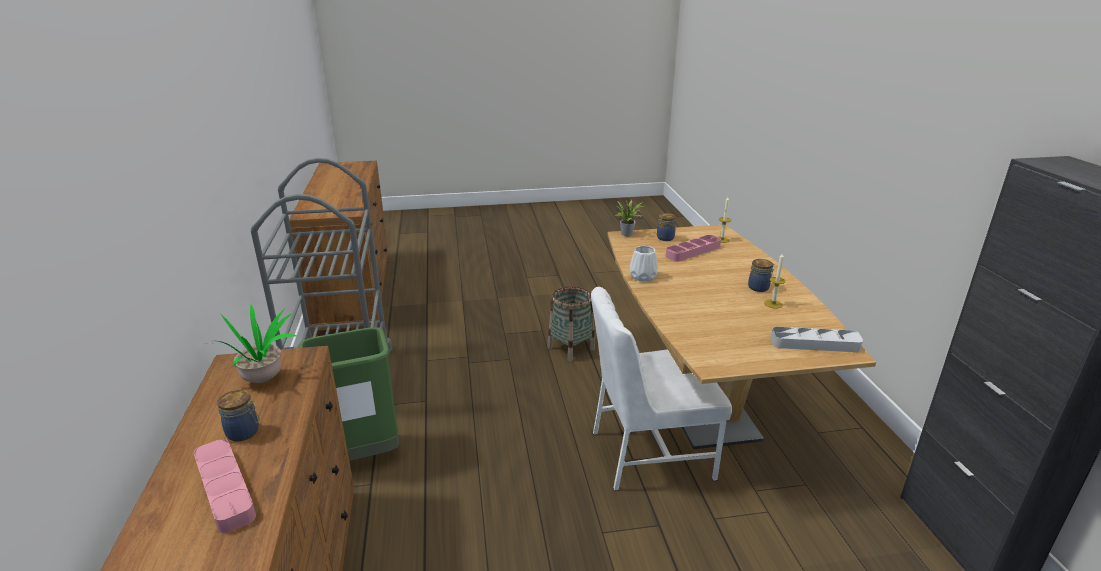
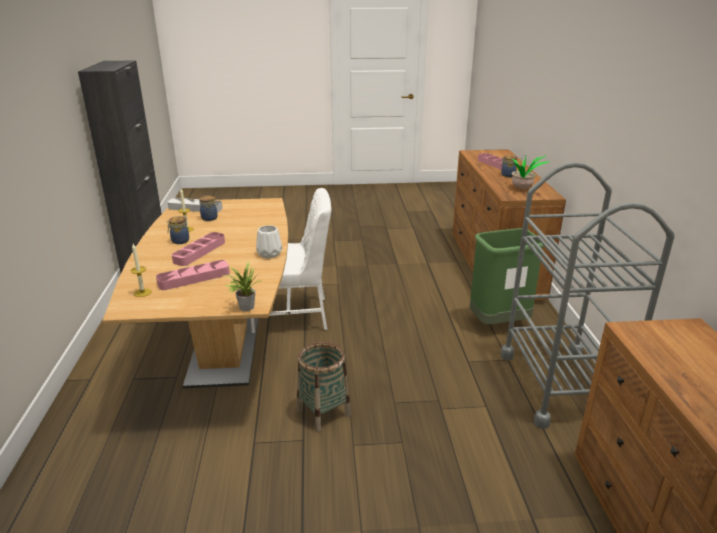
camera: 175 degrees left, 0 degrees up
jar [657,213,676,241] -> jar moved to [199,195,217,221]
none -> pink tray [172,232,225,266]

